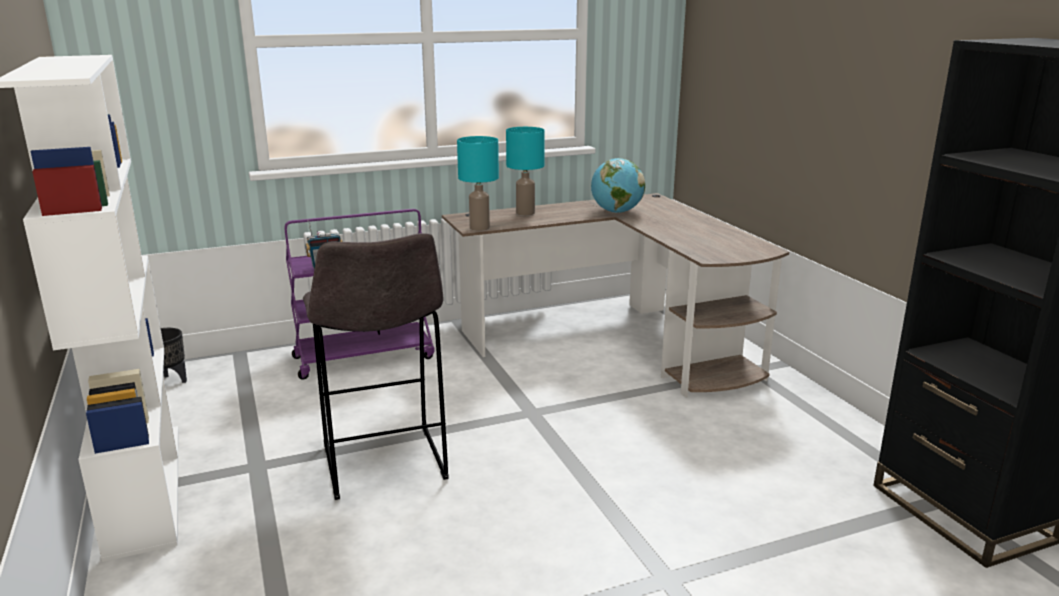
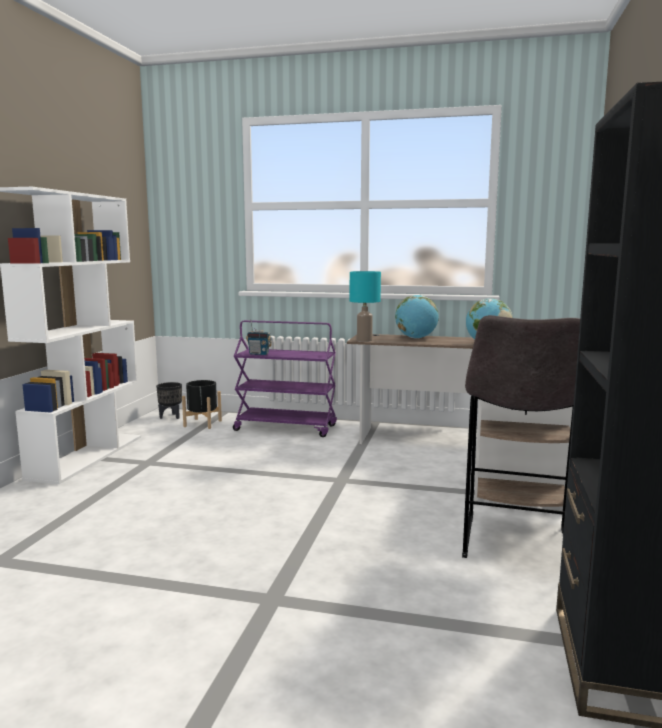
camera: 35 degrees right, 10 degrees down
grey stool [303,233,449,500] -> grey stool moved to [462,315,580,558]
turquoise table lamp [506,127,545,216] -> globe [395,295,439,339]
none -> black planter [182,380,222,429]

